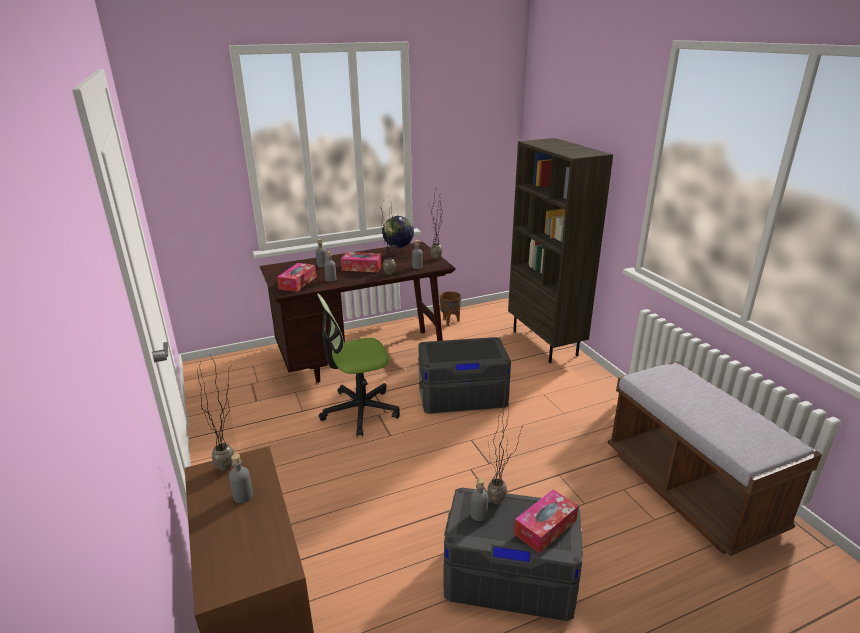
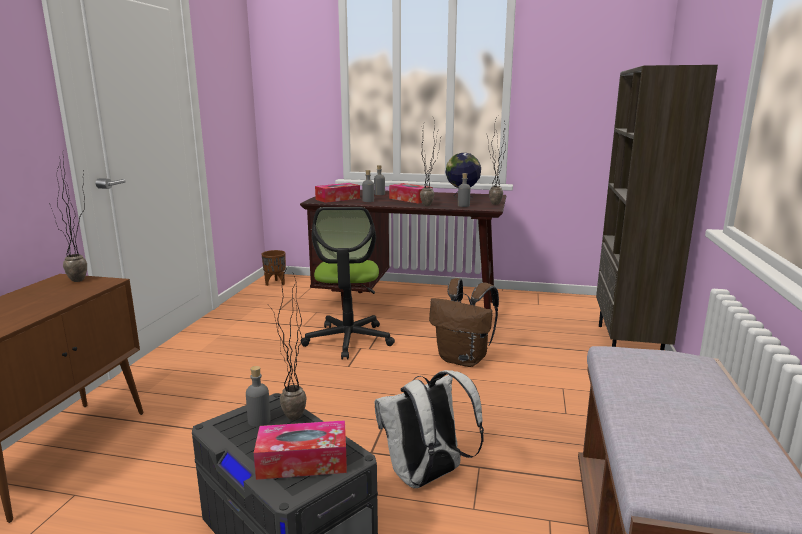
camera: 35 degrees right, 10 degrees down
grey bottle [229,454,253,503] -> none
office chair [317,294,400,436] -> office chair turned 105 degrees counterclockwise [300,207,395,359]
grey storage box [418,337,511,414] -> brown backpack [429,278,499,367]
brown planter [440,291,461,326] -> brown planter moved to [261,250,286,286]
none -> white backpack [374,370,484,488]

